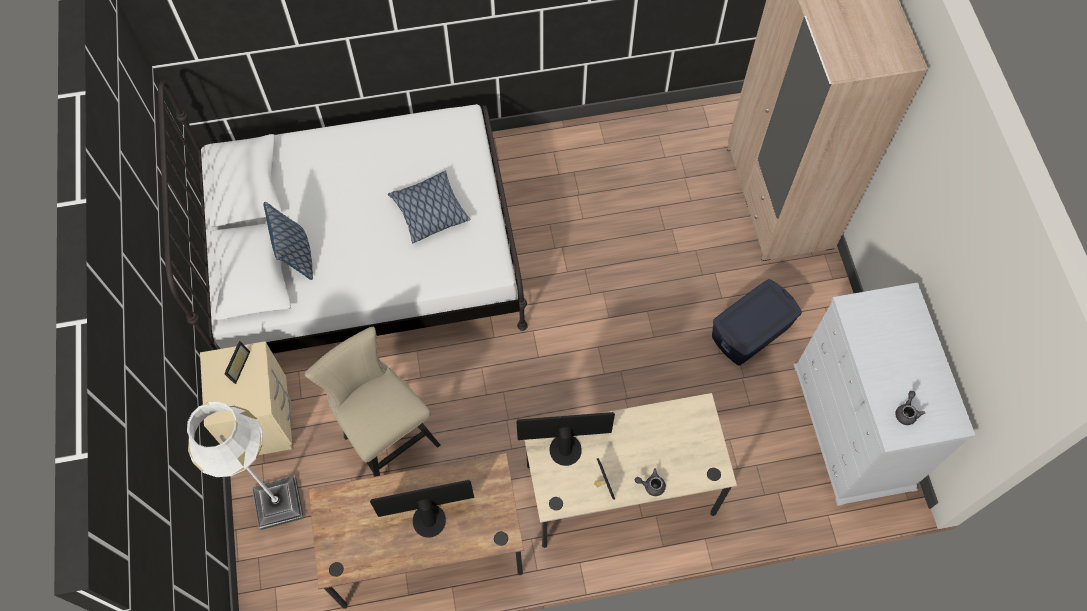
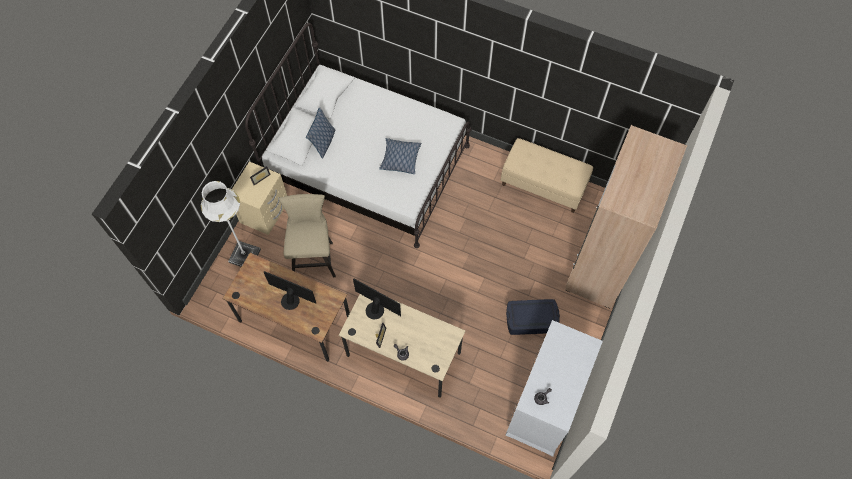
camera: 35 degrees right, 0 degrees up
none -> beige bench [501,138,593,213]

